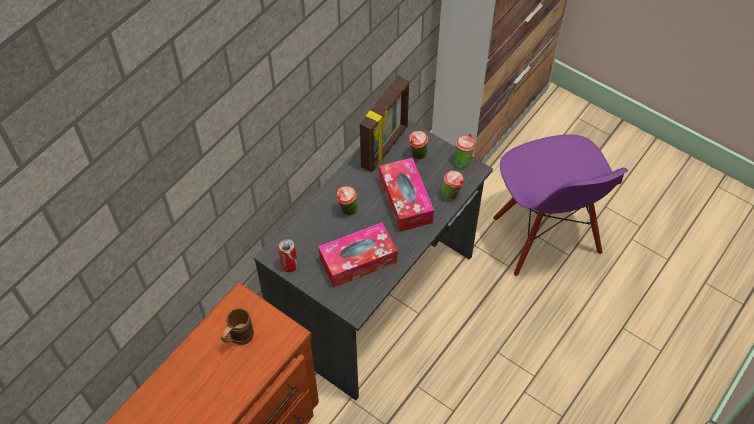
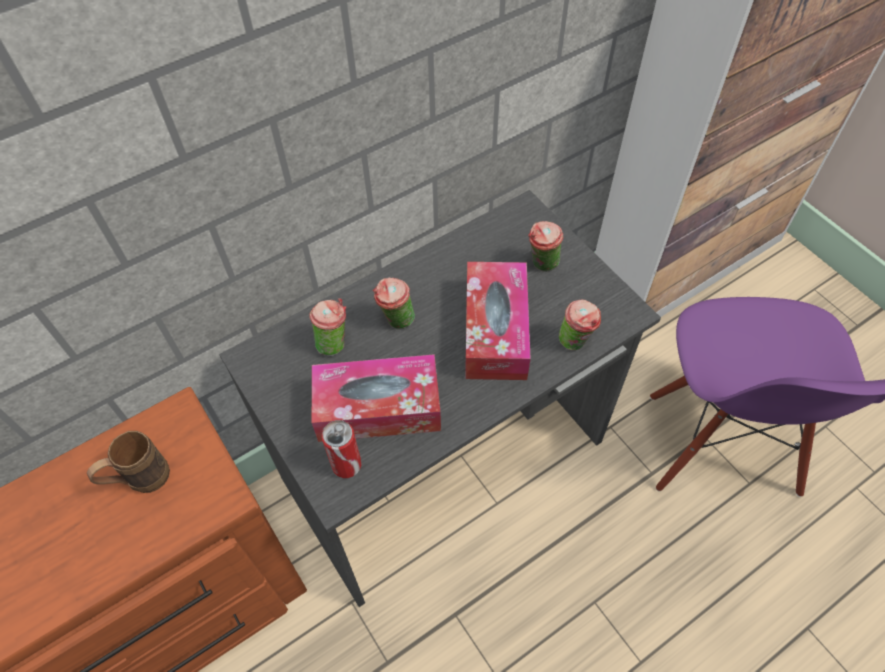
camera: 20 degrees right, 0 degrees up
can [278,239,298,272] -> can moved to [322,420,362,478]
picture frame [360,76,409,172] -> none
cup [455,134,475,168] -> cup moved to [309,298,346,356]

